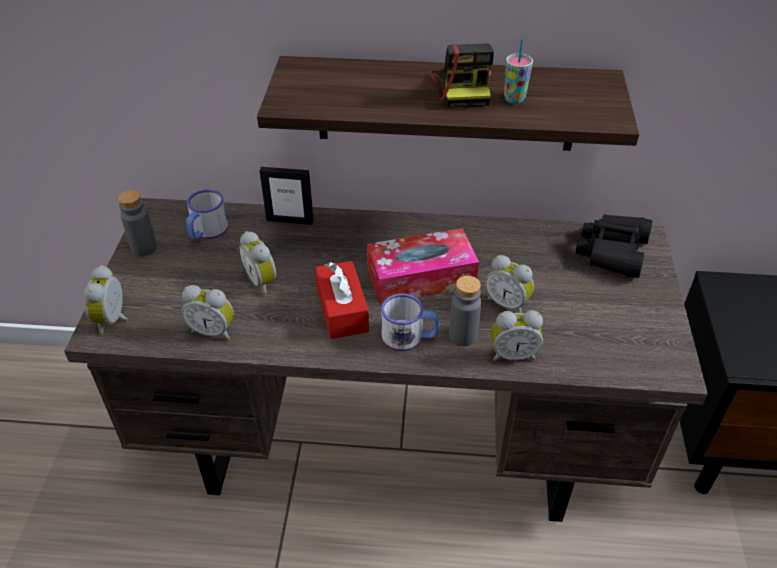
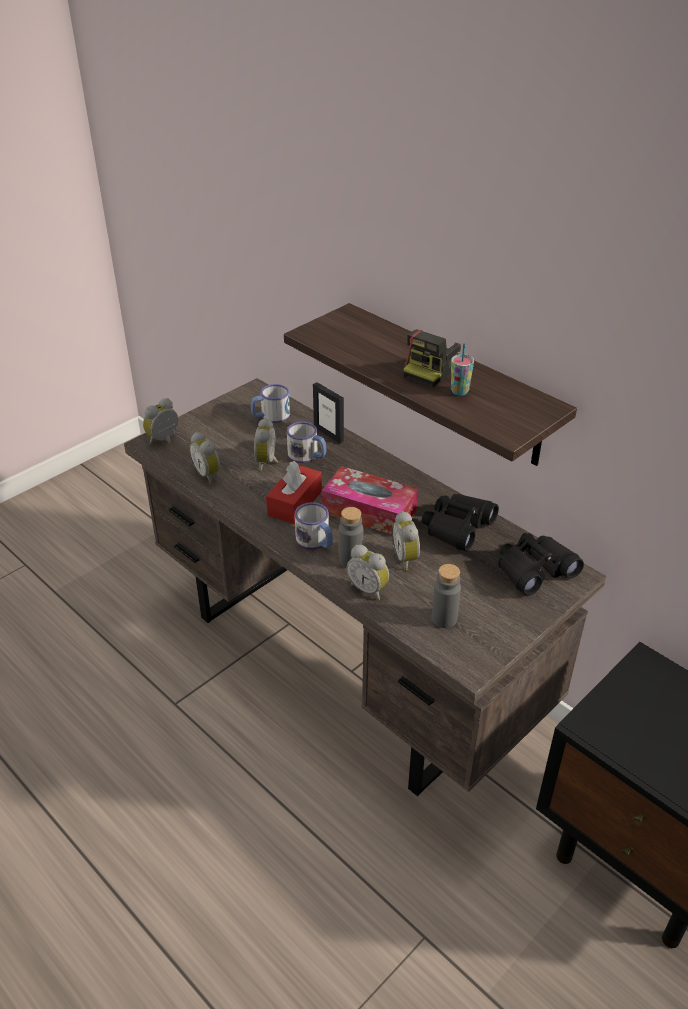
camera: 40 degrees right, 5 degrees down
grey bottle [118,190,157,256] -> grey bottle moved to [432,564,461,628]
none -> mug [287,422,326,463]
none -> black binoculars [422,494,499,551]

